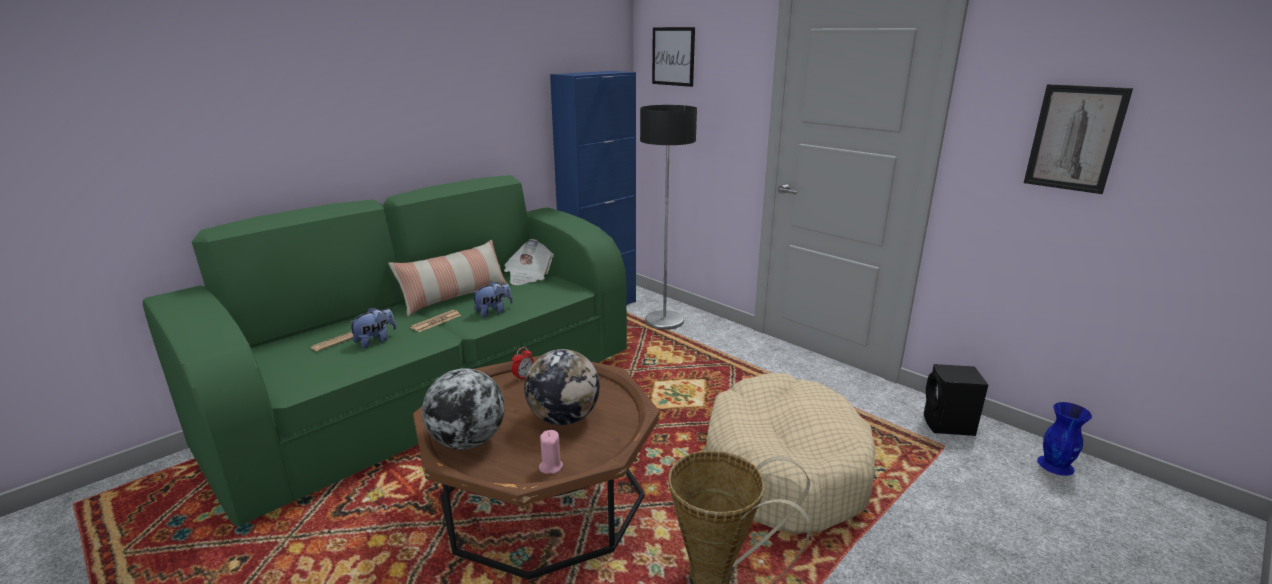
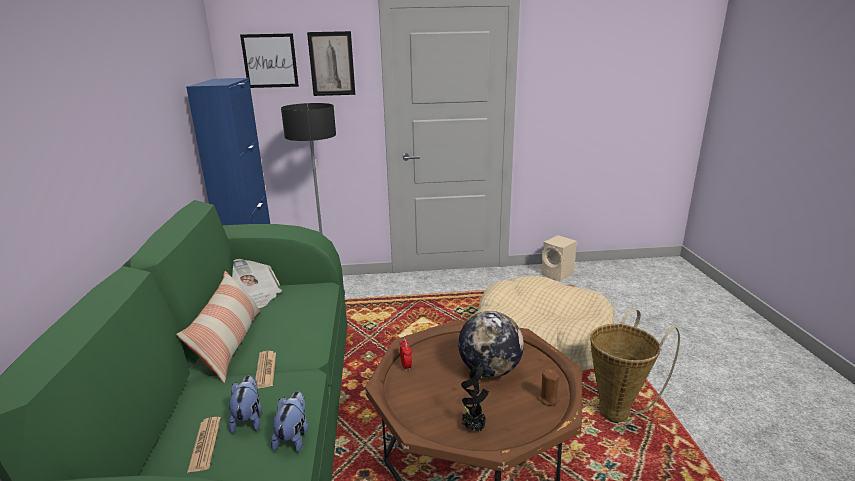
camera: 50 degrees left, 0 degrees up
globe [422,368,504,449] -> potted plant [461,363,489,431]
plush toy [472,281,513,317] -> plush toy moved to [271,391,308,452]
pink candle [539,430,563,474] -> brown candle [537,368,560,406]
black speaker [924,364,988,436] -> beige speaker [541,235,577,281]
picture [1024,84,1133,194] -> picture moved to [307,31,355,96]
blue vase [1037,402,1092,476] -> none

